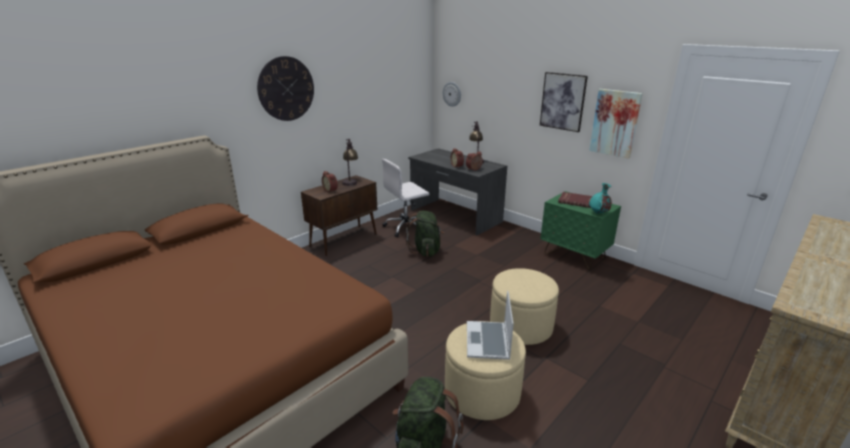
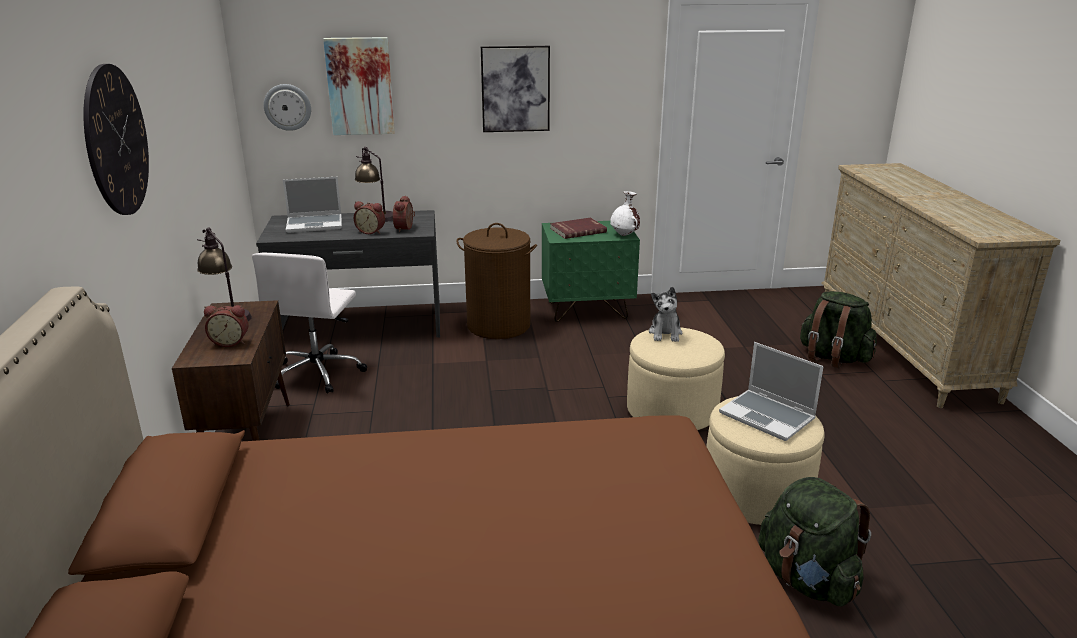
camera: 50 degrees left, 0 degrees up
green backpack [406,211,444,257] -> green backpack moved to [800,291,877,368]
picture [589,89,643,159] -> picture moved to [323,37,395,135]
turquoise vase [589,183,612,214] -> white vase [610,191,640,236]
none -> laptop [283,177,342,233]
none -> brown laundry basket [456,223,537,339]
none -> plush toy [649,287,682,342]

